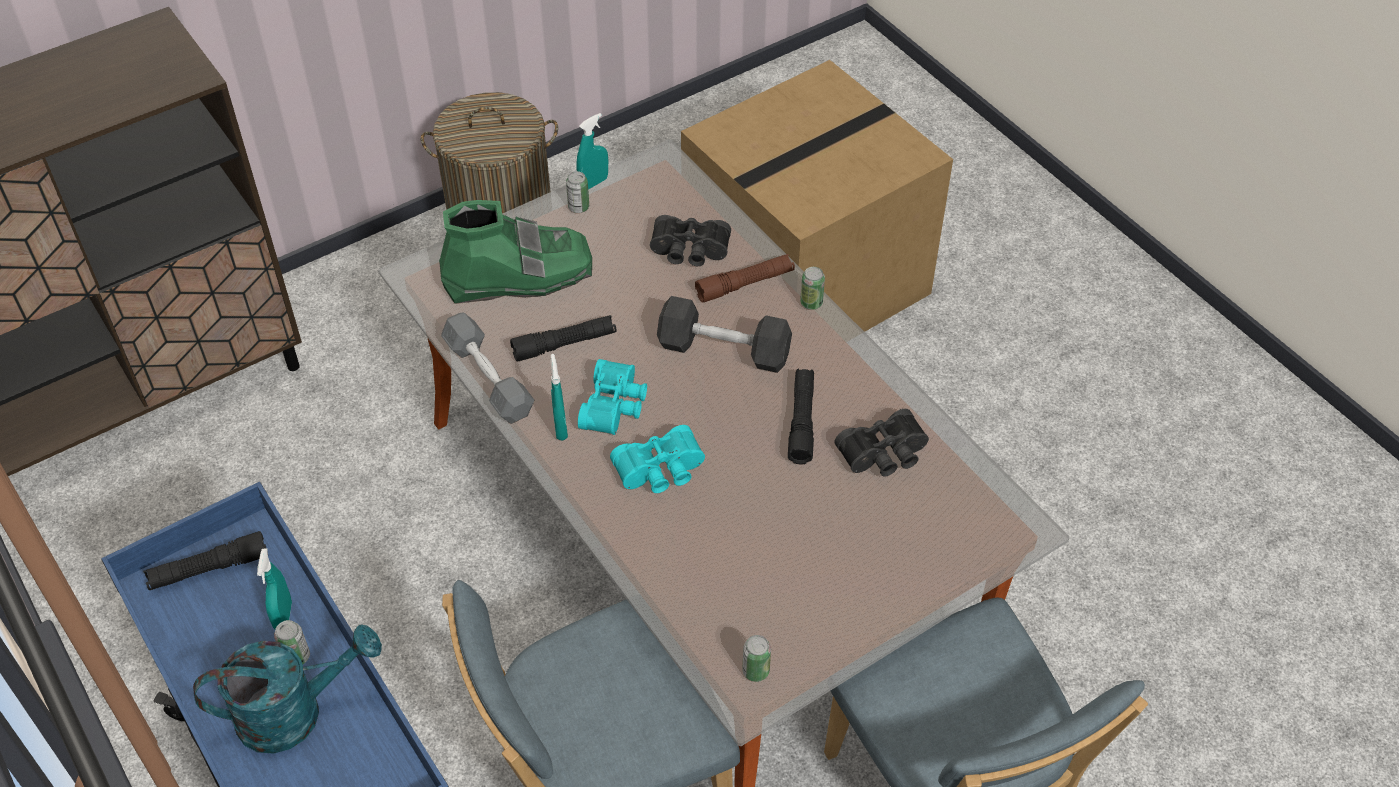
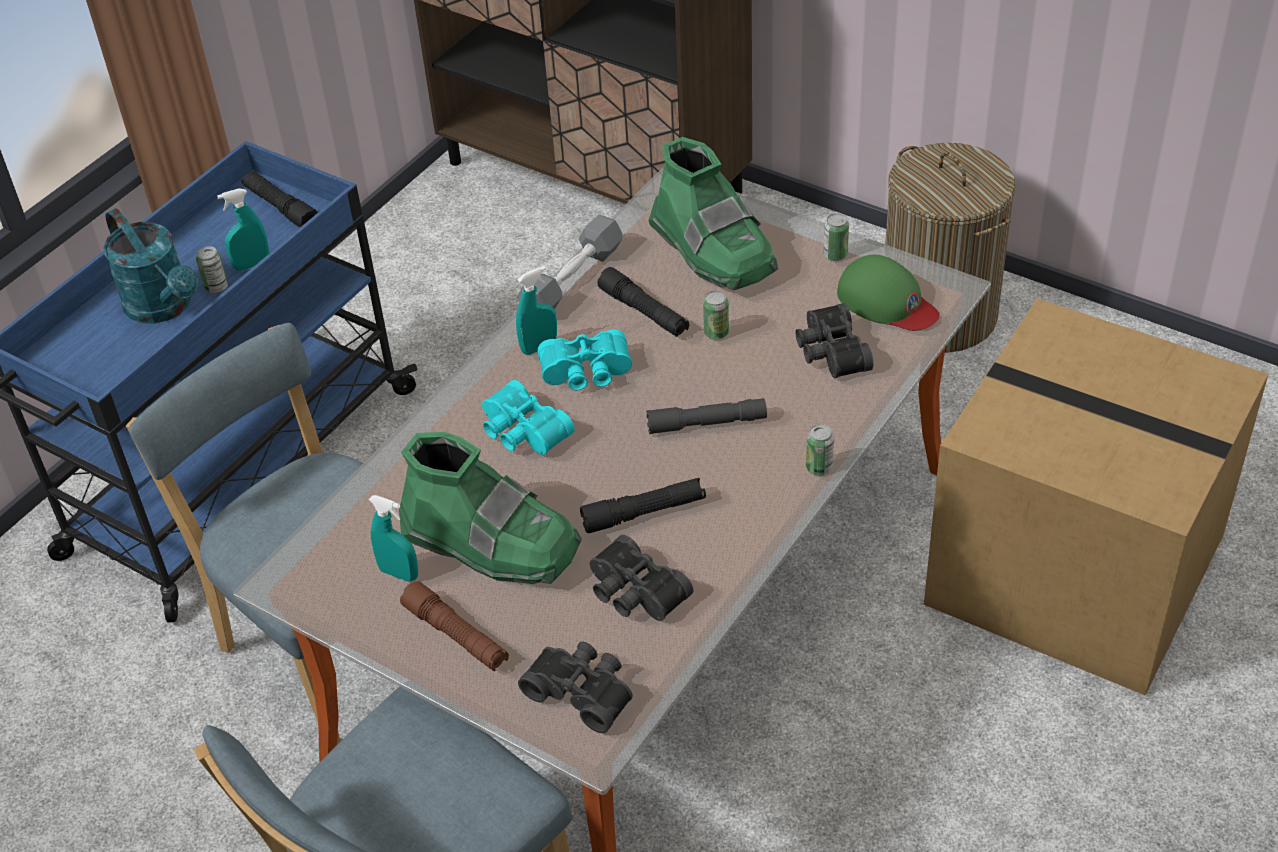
camera: 70 degrees right, 5 degrees down
turquoise spray bottle [577,113,608,189] -> turquoise spray bottle moved to [369,495,418,582]
grey dumbbell [657,296,792,373] -> grey flashlight [646,398,767,434]
brown flashlight [695,254,795,302] -> brown flashlight moved to [400,581,509,671]
can [742,635,771,682] -> can moved to [703,291,729,339]
none -> green boot [399,432,582,584]
none -> black binoculars [518,641,633,733]
none -> green cap [837,255,939,331]

